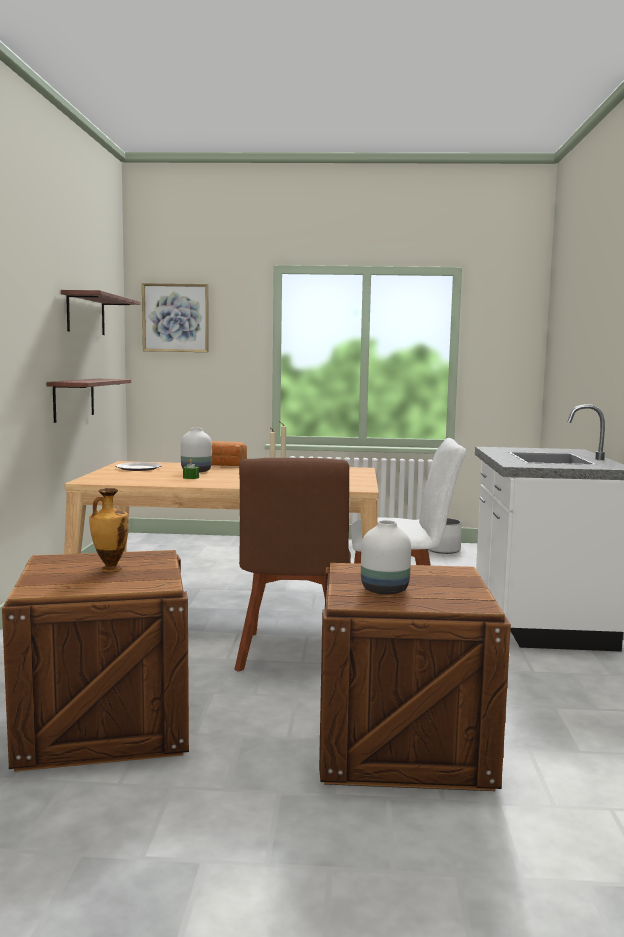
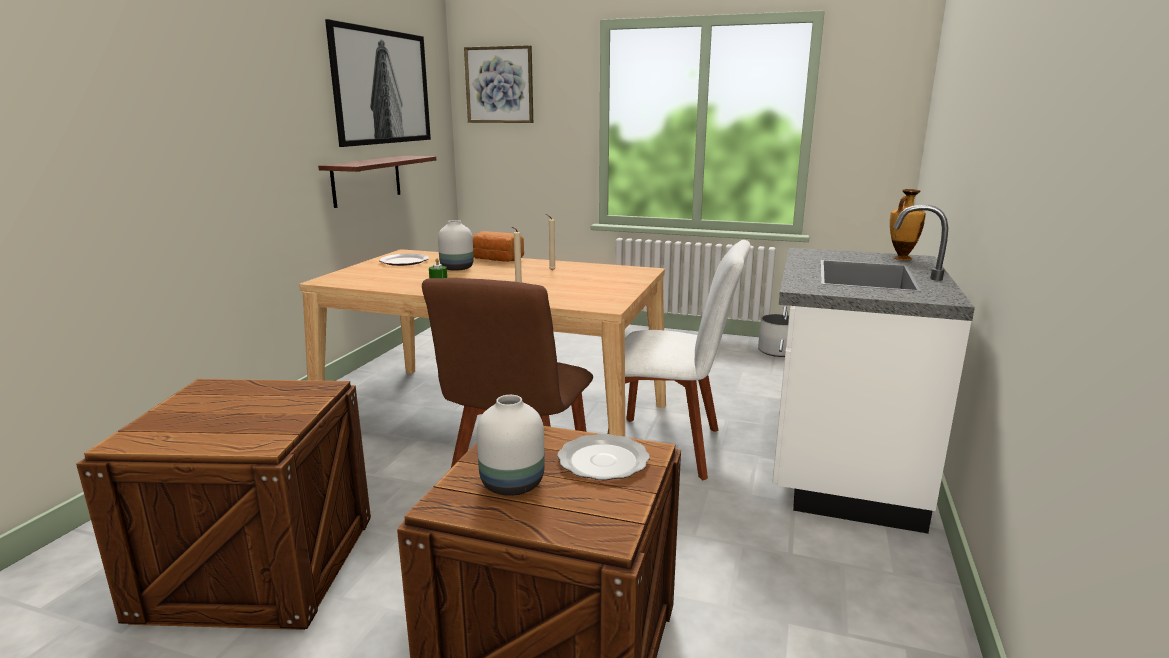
camera: 15 degrees right, 10 degrees up
shelf [61,290,141,335] -> picture [325,19,431,147]
vase [89,488,129,572] -> vase moved to [890,189,926,261]
none -> plate [557,434,650,480]

